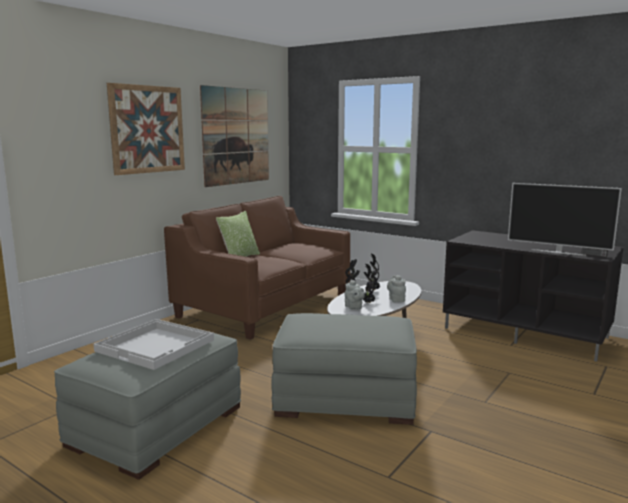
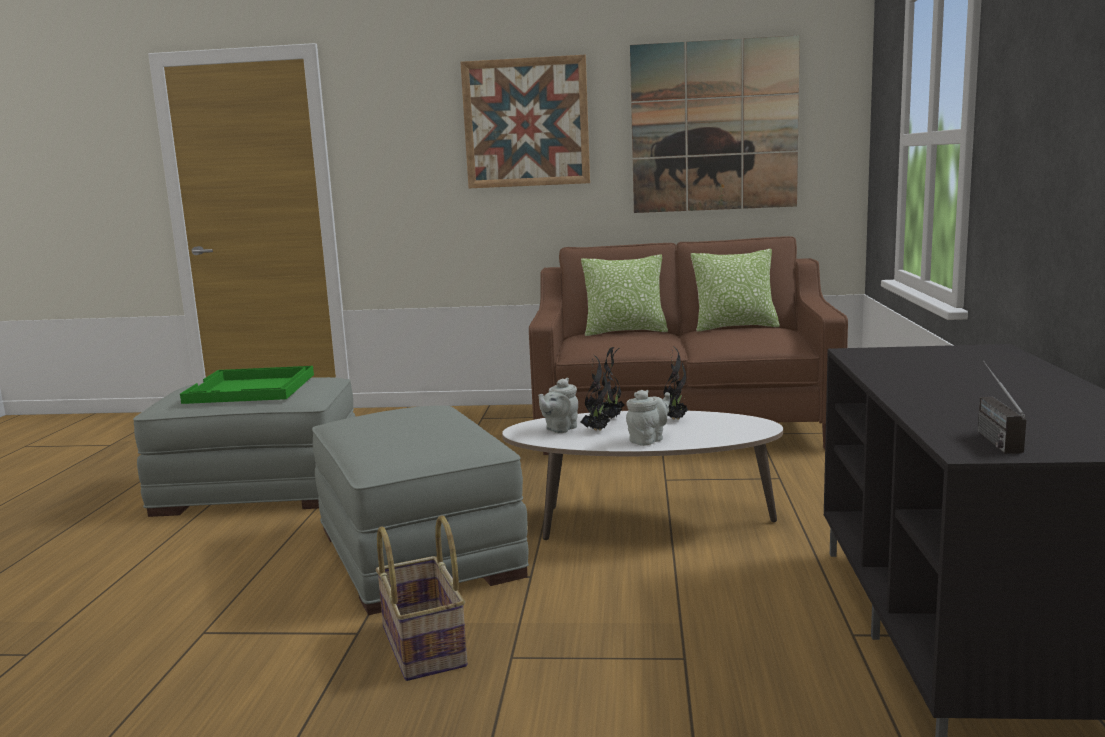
camera: 60 degrees right, 0 degrees up
white tray [93,319,214,370] -> green tray [180,366,314,404]
television [508,183,622,256] -> none
none -> basket [375,516,468,681]
none -> pillow [691,249,780,332]

